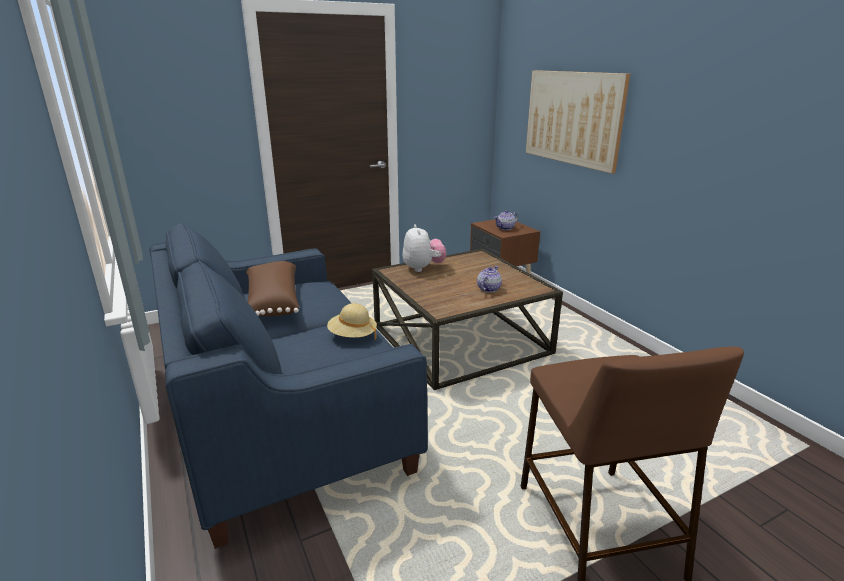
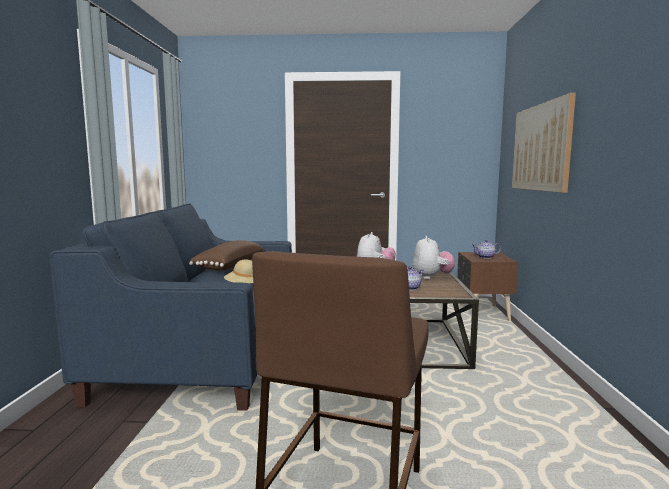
camera: 30 degrees right, 15 degrees down
none -> plush toy [413,236,455,279]

